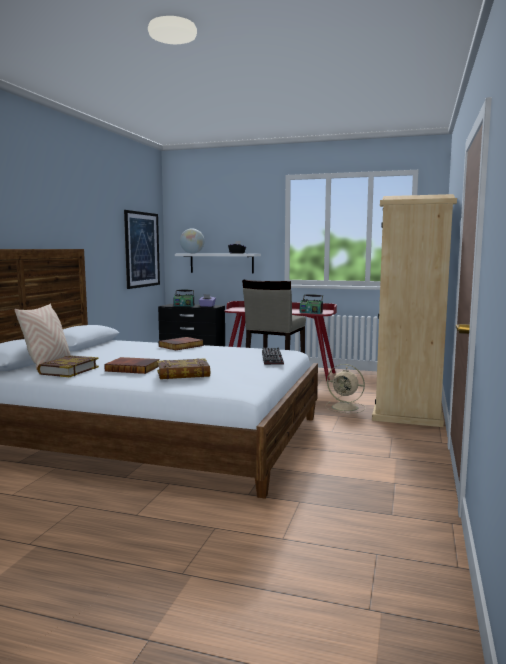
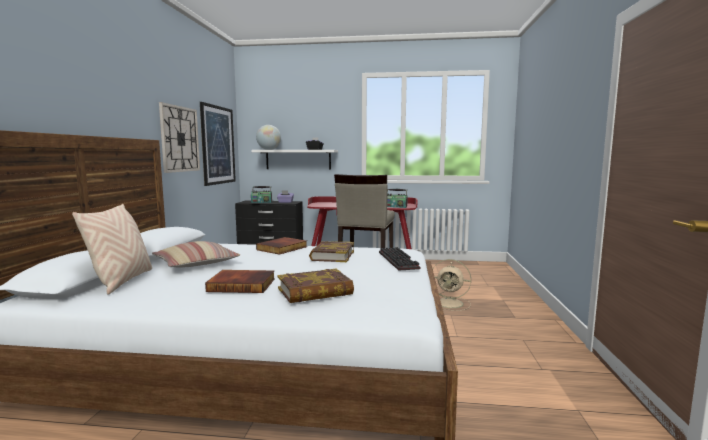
camera: 10 degrees left, 0 degrees up
book [37,355,99,377] -> book moved to [309,241,354,262]
beige wardrobe [372,194,457,427] -> none
none -> pillow [152,241,240,268]
none -> wall clock [159,102,200,173]

